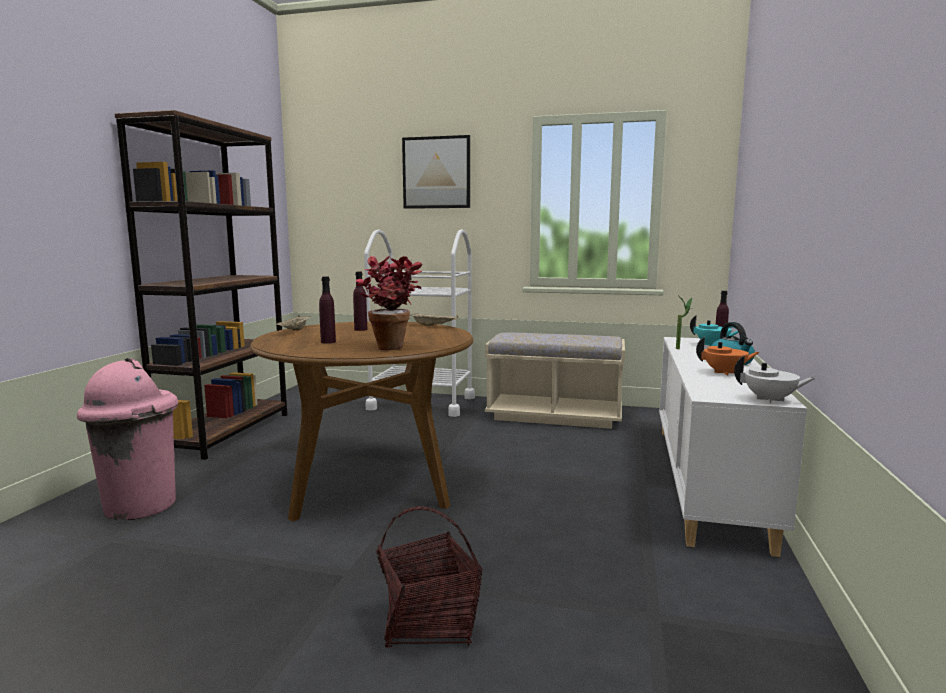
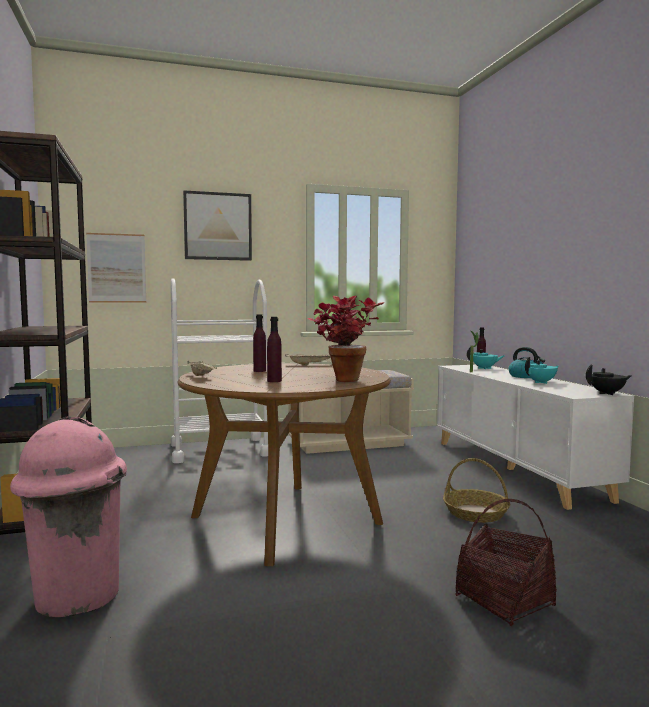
camera: 30 degrees left, 5 degrees down
orange teapot [696,337,760,375] -> turquoise teapot [525,357,559,384]
white teapot [734,355,816,403] -> black teapot [586,364,632,395]
none -> picture [86,233,146,303]
none -> basket [443,458,510,523]

